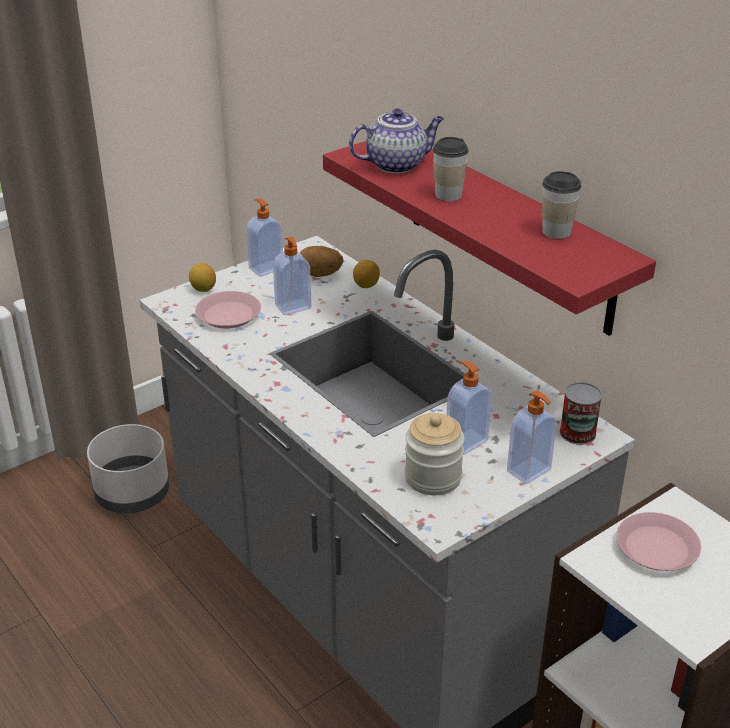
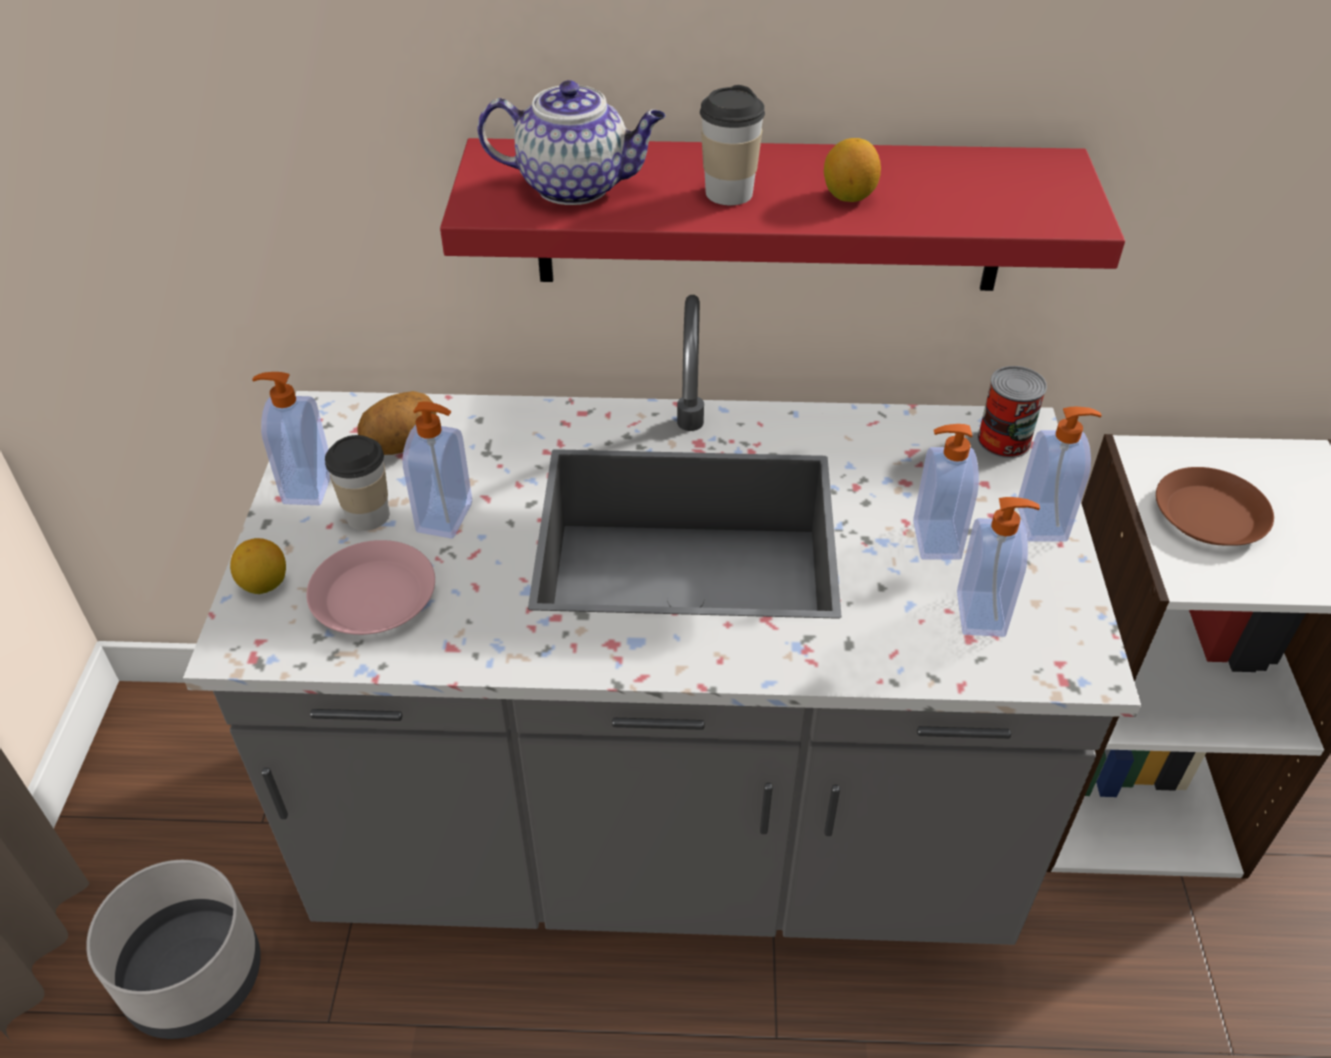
camera: 50 degrees left, 10 degrees up
teapot [349,108,444,174] -> teapot turned 75 degrees clockwise [477,80,665,205]
lemon [353,260,380,288] -> lemon moved to [824,138,881,202]
jar [405,413,465,495] -> soap dispenser [957,497,1040,637]
cup [542,171,581,239] -> cup moved to [325,435,389,531]
pink plate [616,512,701,571] -> brown plate [1156,467,1274,546]

